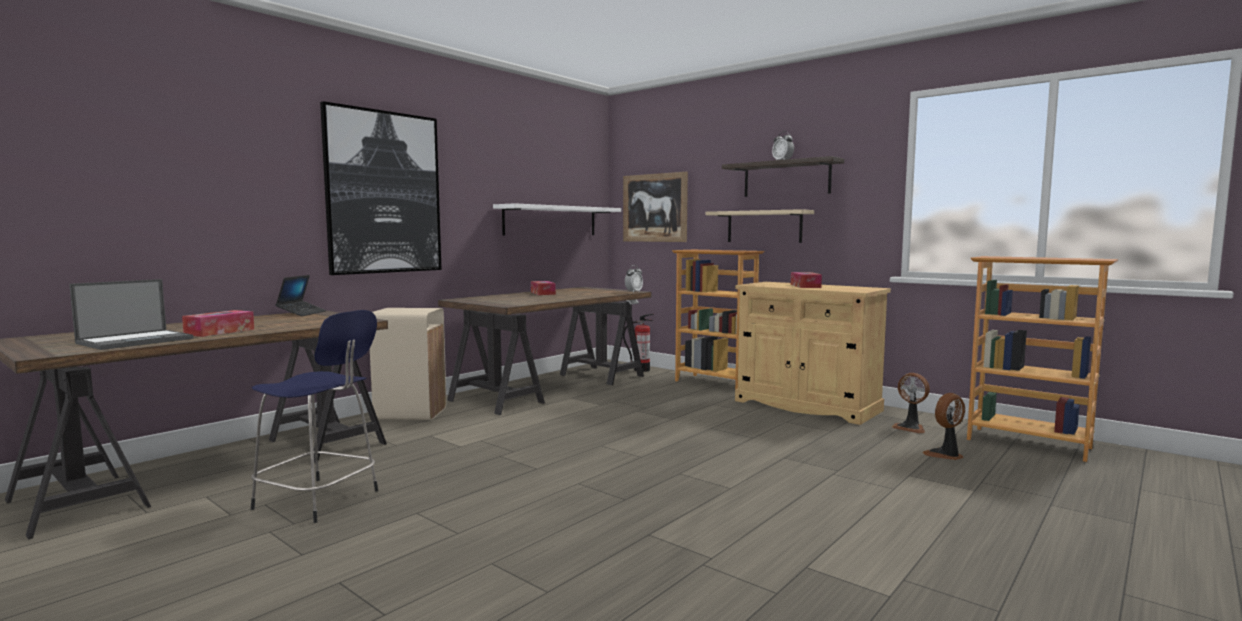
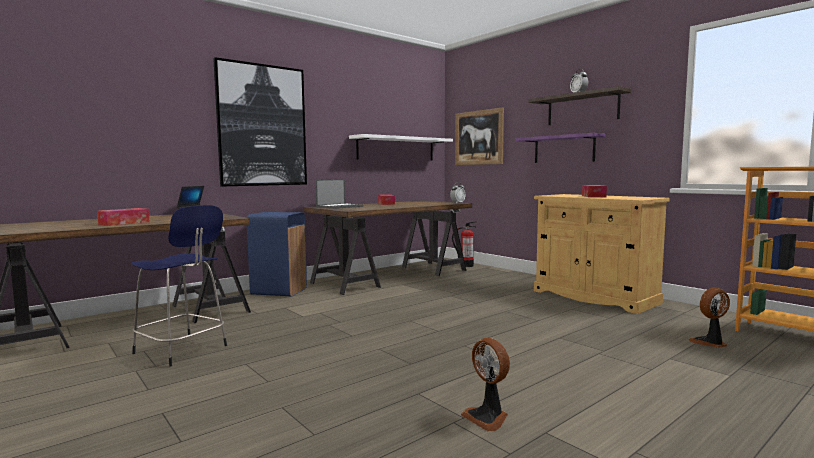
camera: 10 degrees right, 0 degrees up
laptop [69,279,193,350] -> laptop moved to [315,179,364,209]
beige trash can [370,308,446,420] -> blue trash can [247,212,307,296]
bookcase [672,250,764,389] -> none
beige shelf [705,209,814,243] -> purple shelf [515,133,606,163]
fan [891,373,930,434] -> fan moved to [461,338,510,431]

